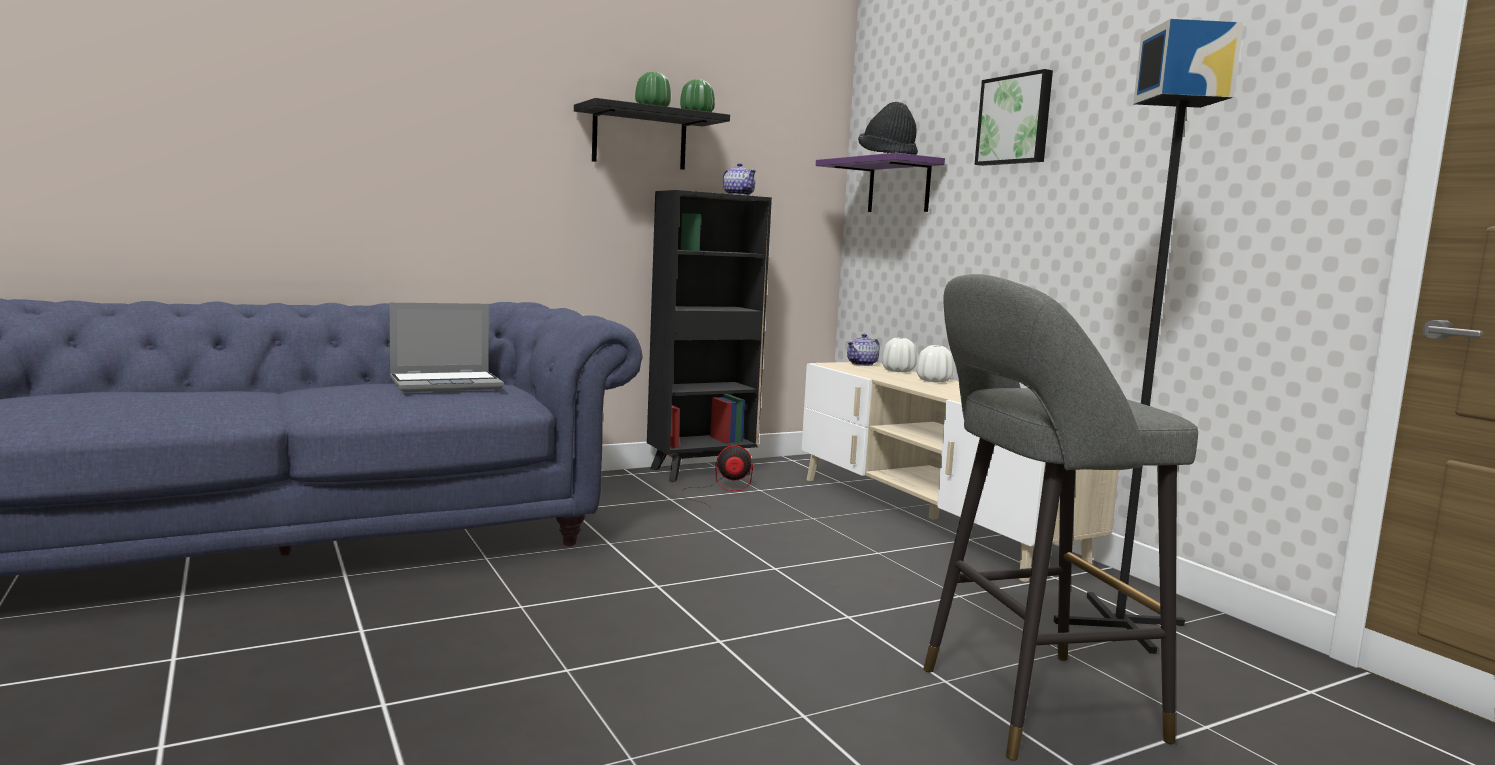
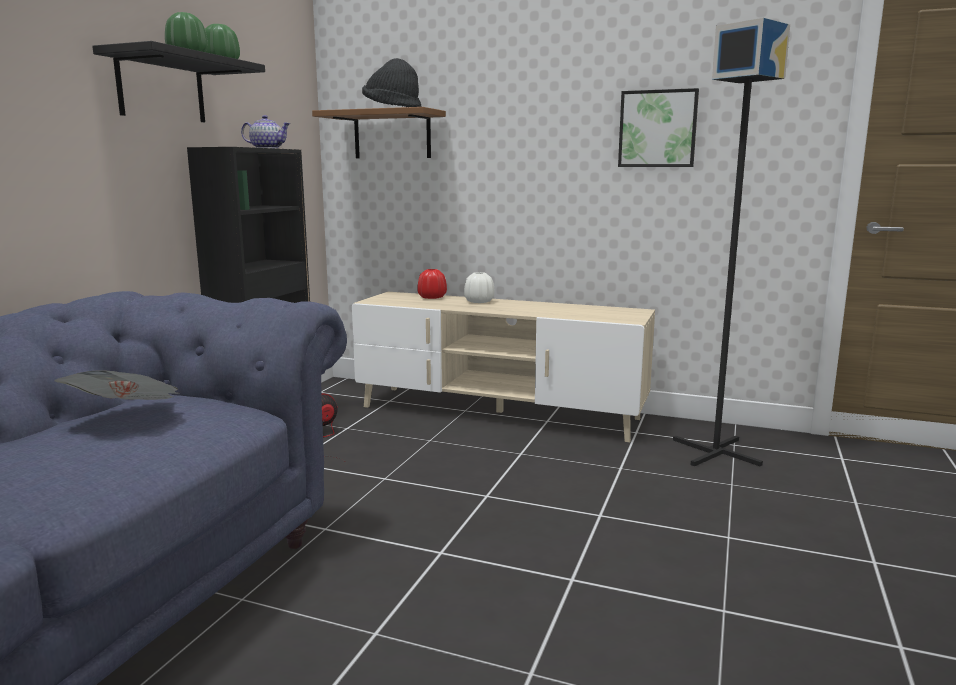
camera: 40 degrees left, 5 degrees up
laptop [389,302,504,392] -> newspaper [54,370,179,400]
purple shelf [816,153,945,212] -> brown shelf [312,107,446,158]
teapot [847,334,880,366] -> none
white vase [882,338,917,372] -> red vase [417,269,447,299]
grey stool [923,274,1198,761] -> none
picture [975,69,1053,166] -> picture moved to [618,88,699,167]

